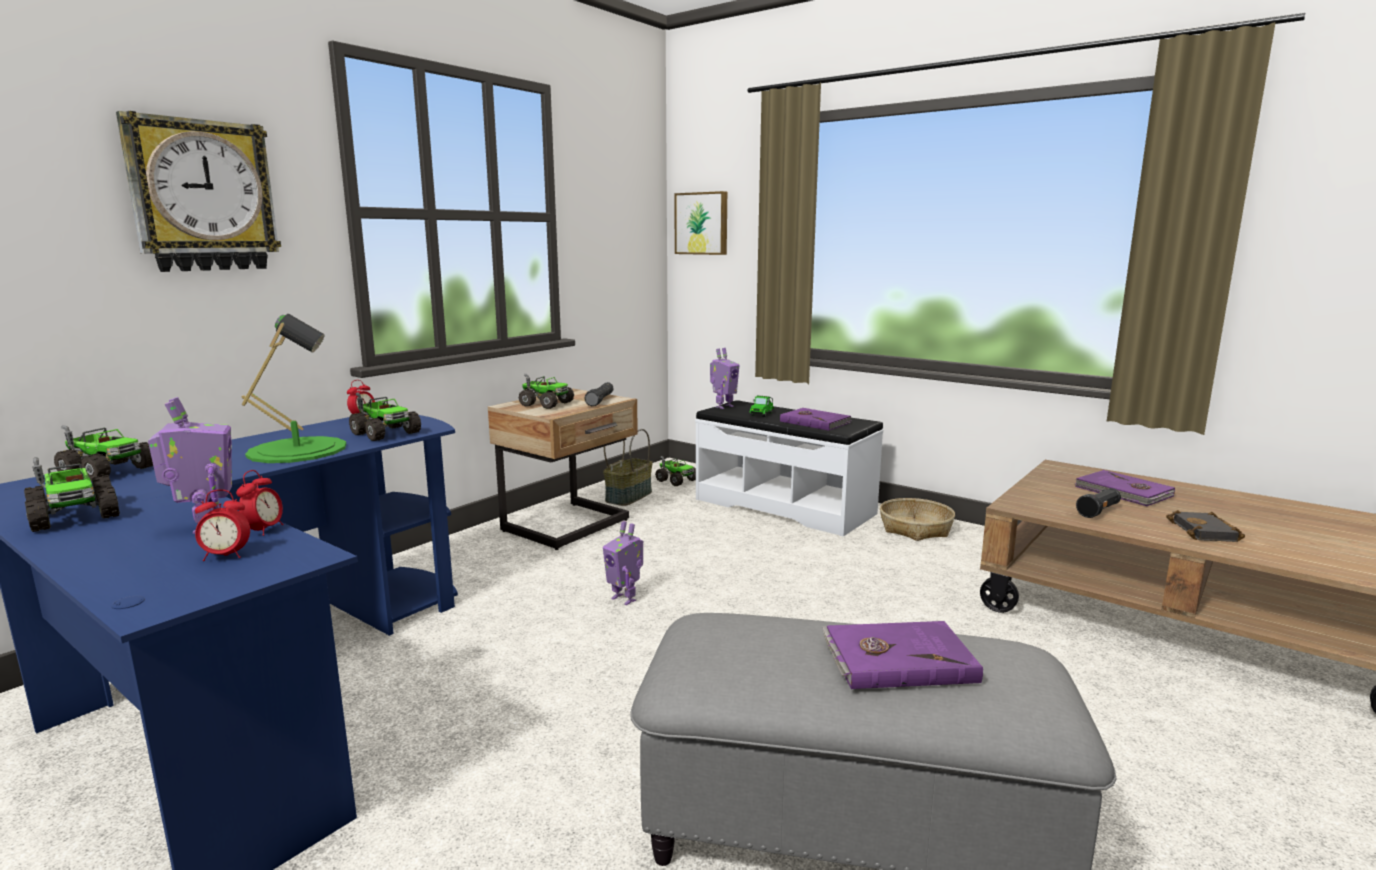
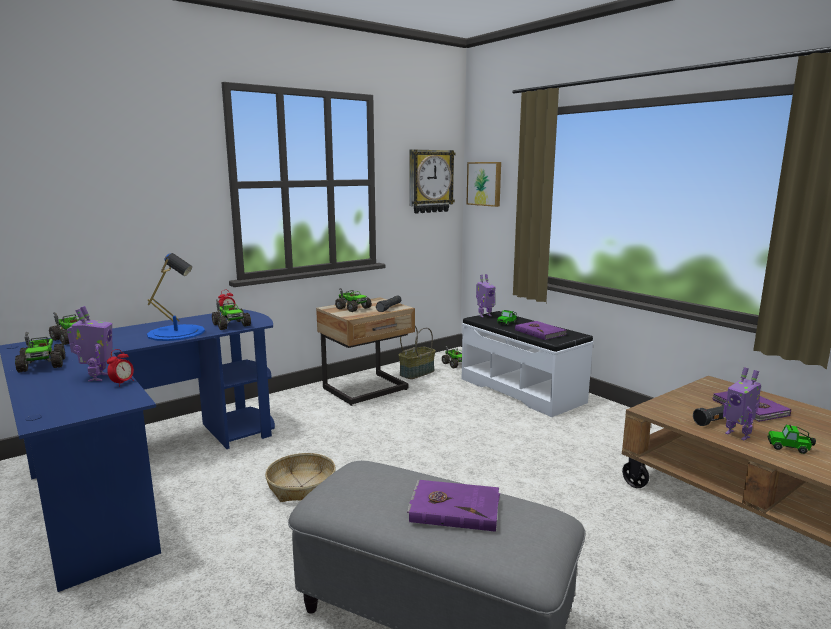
camera: 15 degrees right, 0 degrees up
wall clock [116,111,281,272] -> wall clock moved to [409,149,456,214]
alarm clock [195,490,250,561] -> none
green table lamp [241,314,346,463] -> blue table lamp [147,253,205,341]
toy robot [603,521,643,605] -> toy robot moved to [723,367,761,441]
basket [880,498,955,541] -> basket moved to [265,453,336,502]
black book [1166,510,1245,542] -> toy car [767,425,816,454]

